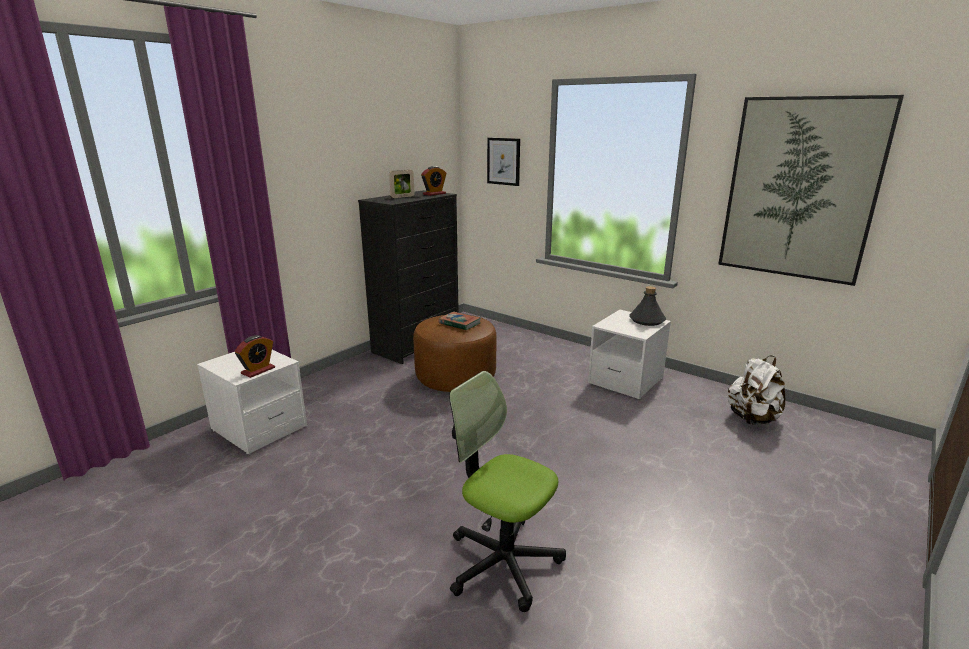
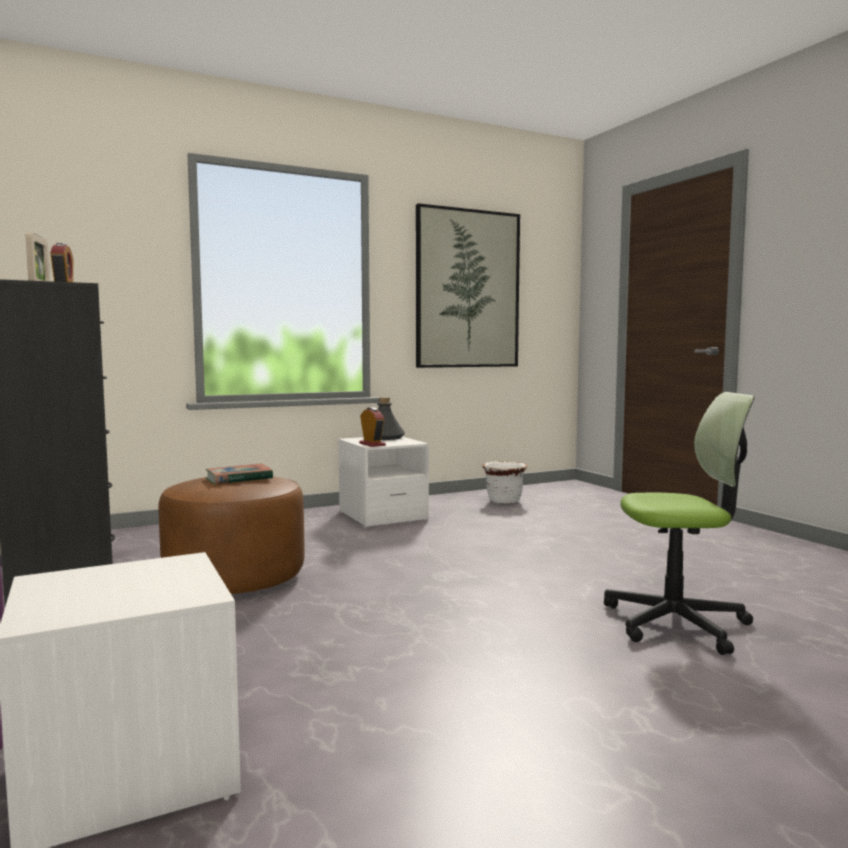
camera: 65 degrees left, 15 degrees down
alarm clock [235,335,275,378] -> alarm clock moved to [359,407,386,447]
office chair [449,371,566,612] -> office chair turned 150 degrees counterclockwise [604,392,755,655]
picture [487,138,520,186] -> none
white backpack [727,356,785,425] -> white planter [482,461,528,504]

